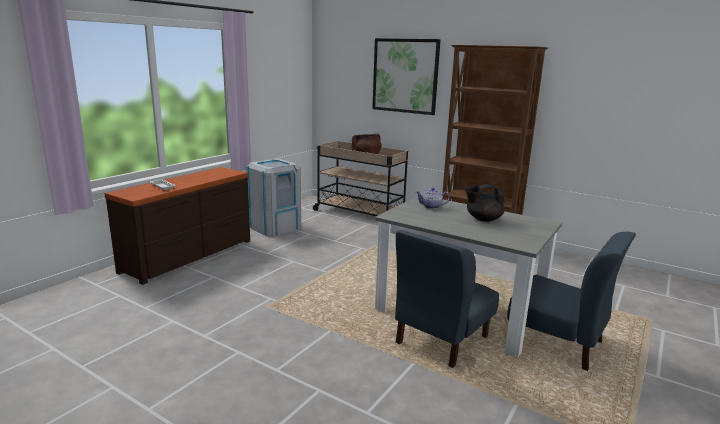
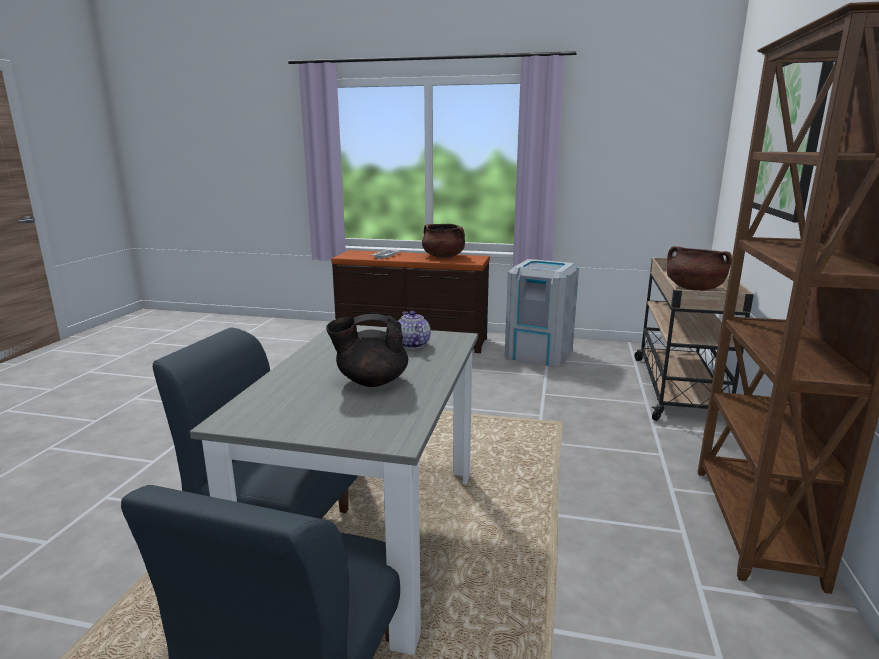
camera: 70 degrees right, 0 degrees up
black teapot [465,184,505,222] -> black teapot turned 75 degrees counterclockwise [326,314,408,387]
none -> brown cooking pot [422,224,465,258]

